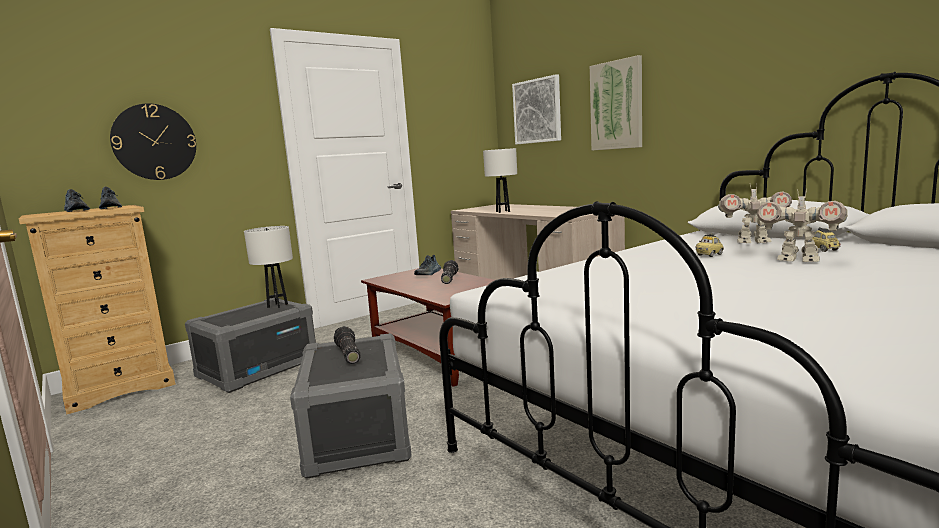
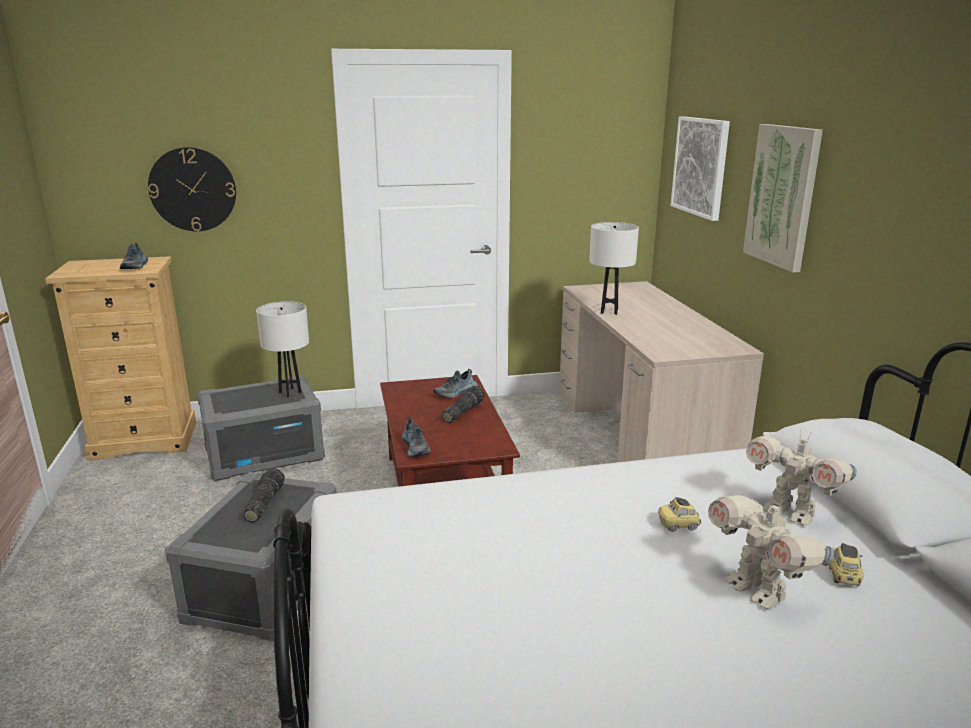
camera: 25 degrees right, 10 degrees up
shoe [64,189,90,212] -> shoe moved to [402,417,431,457]

